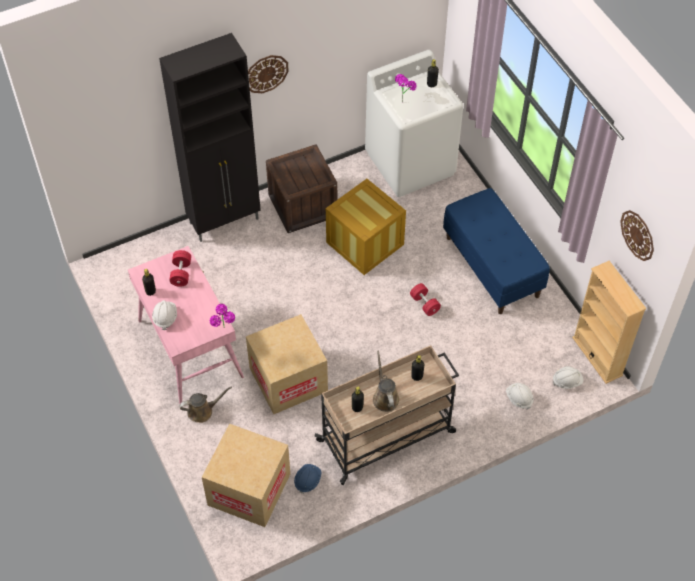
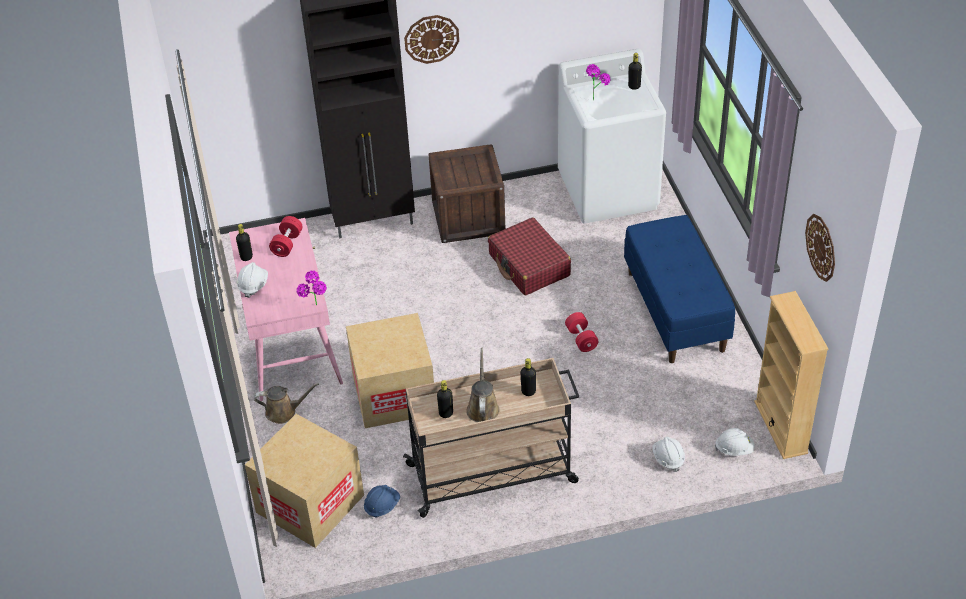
camera: 15 degrees right, 10 degrees down
crate [326,179,406,275] -> red suitcase [488,217,571,295]

